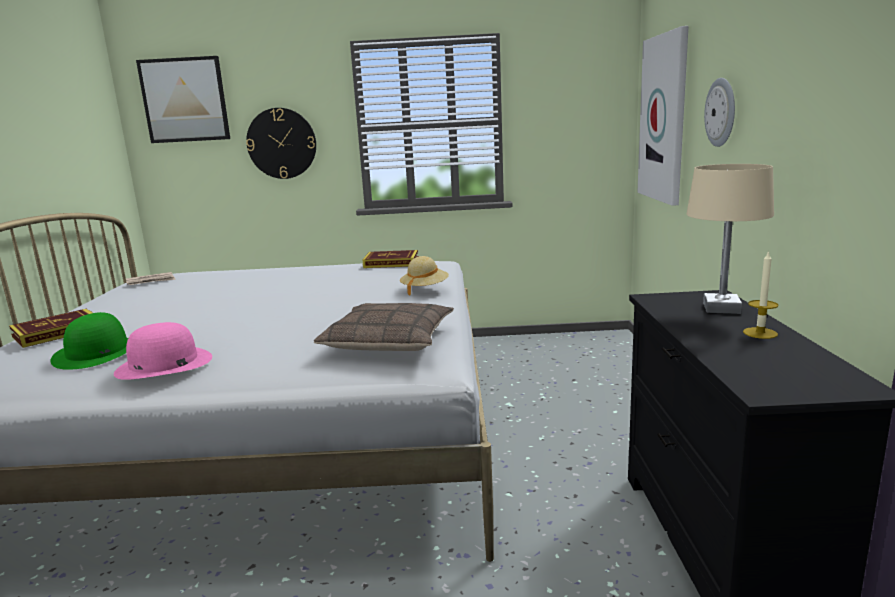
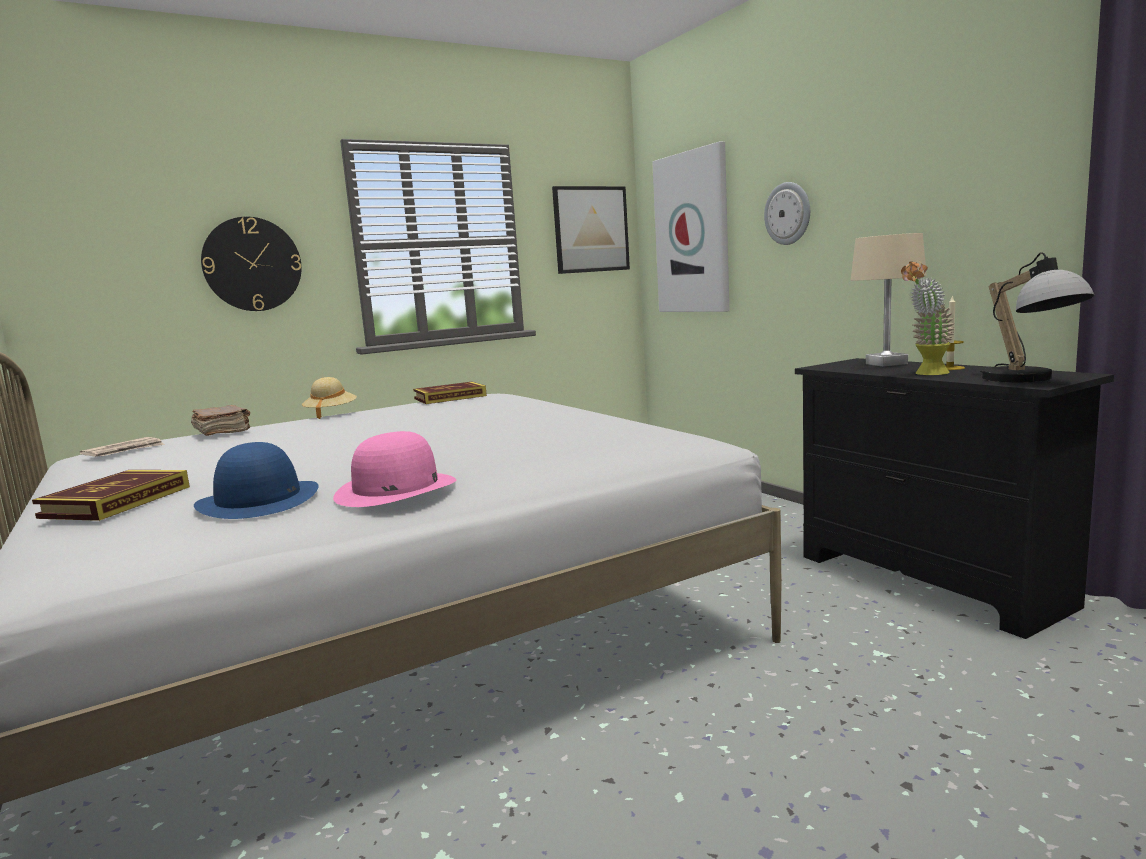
camera: 30 degrees left, 5 degrees down
green hat [50,312,128,370] -> blue hat [194,442,319,519]
picture [136,56,230,143] -> picture moved to [552,186,630,274]
pillow [314,303,454,351] -> none
beige hat [400,256,449,296] -> beige hat moved to [302,377,357,419]
none -> brown book [191,405,250,436]
none -> potted plant [901,261,955,375]
none -> table lamp [980,252,1095,382]

